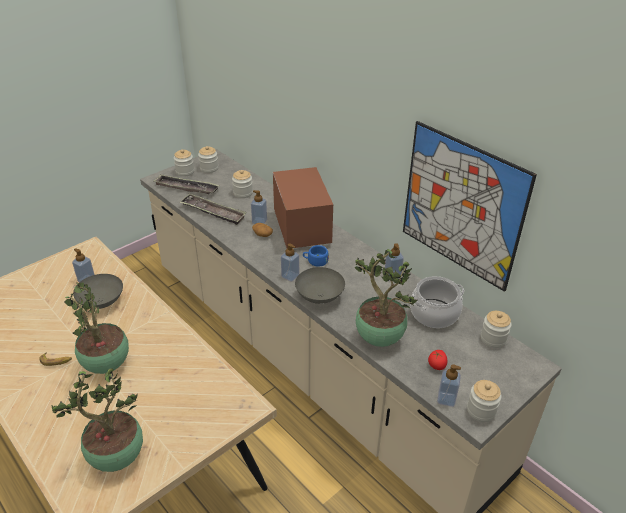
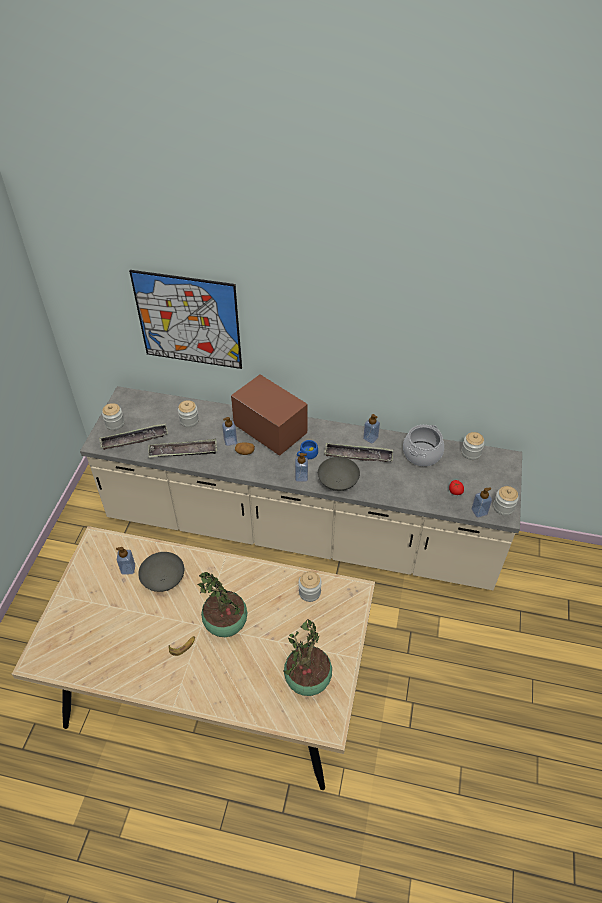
camera: 35 degrees left, 10 degrees up
jar [198,146,218,173] -> jar moved to [299,571,321,602]
potted plant [354,249,417,347] -> none
picture [403,121,537,292] -> picture moved to [129,270,242,369]
none -> tray [324,443,393,462]

